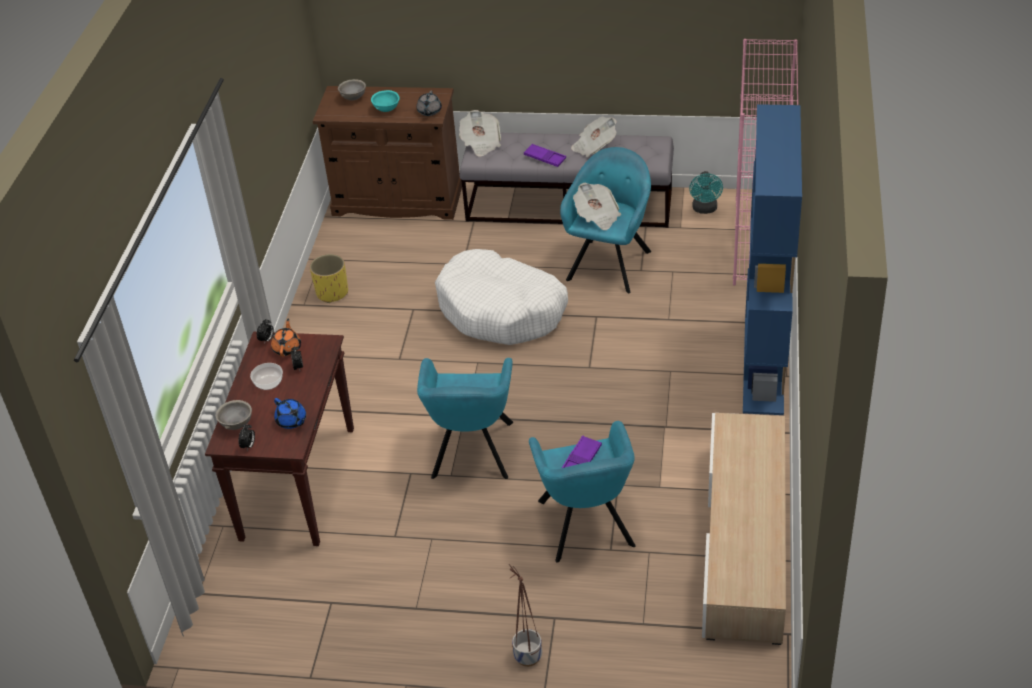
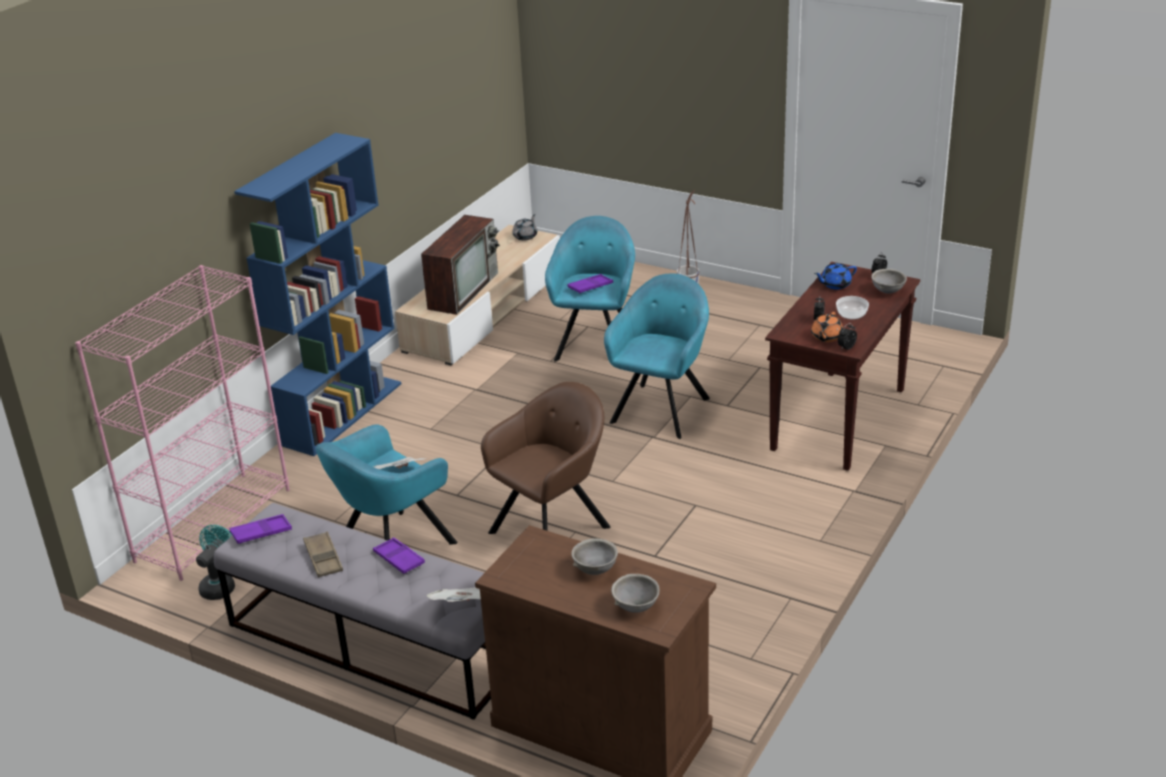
camera: 160 degrees left, 10 degrees down
blue teapot [274,398,306,429] -> blue teapot turned 90 degrees counterclockwise [814,263,857,289]
yellow planter [310,254,348,303] -> none
turquoise bowl [371,90,400,112] -> grey bowl [571,538,618,575]
grey teapot [417,91,442,116] -> grey teapot moved to [512,214,537,241]
white dog bed [435,249,568,345] -> brown armchair [481,382,610,534]
newspaper [571,116,617,157] -> brown tray [303,531,343,577]
none -> purple tray [229,514,292,544]
none -> television [421,215,500,315]

